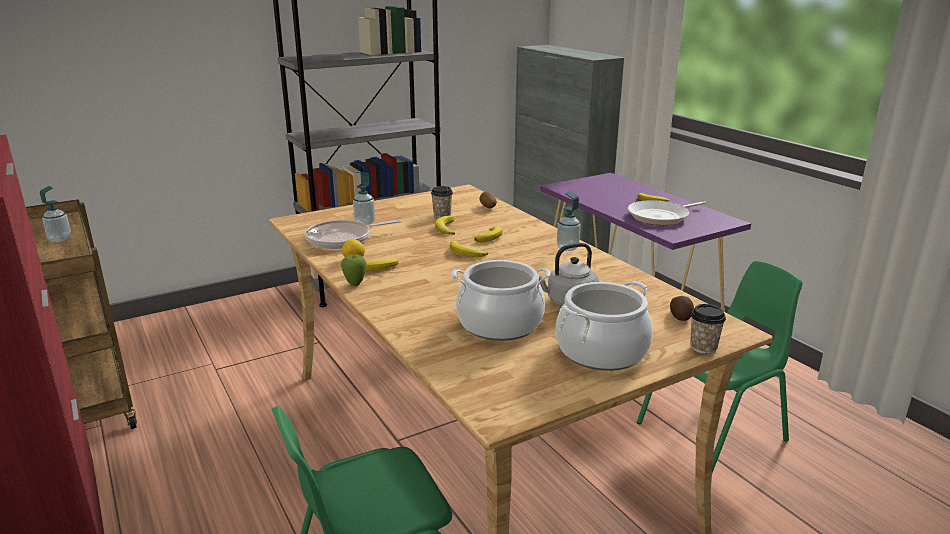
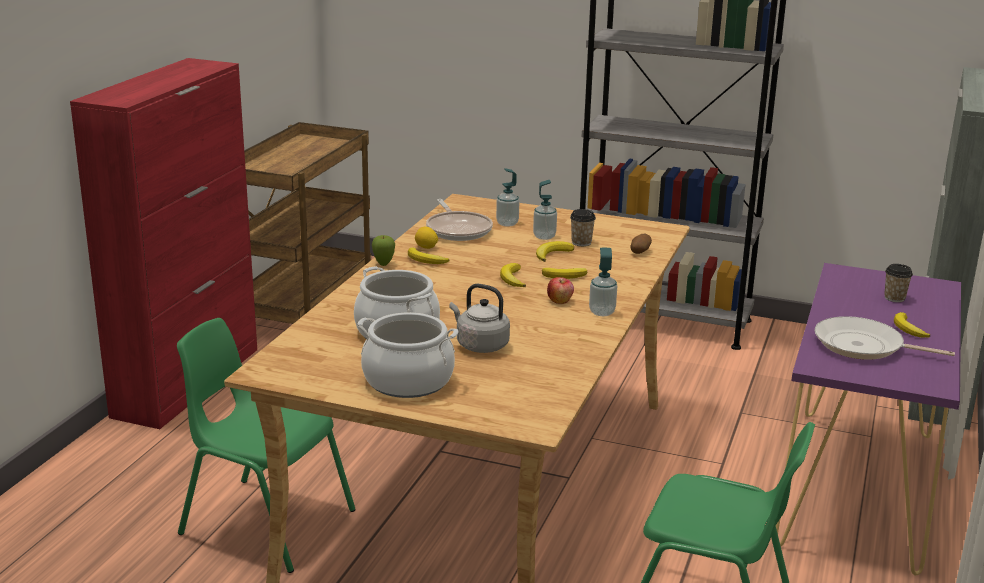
camera: 50 degrees right, 0 degrees up
soap dispenser [40,186,71,242] -> soap dispenser moved to [533,180,557,240]
frying pan [305,220,402,249] -> frying pan turned 135 degrees counterclockwise [426,199,493,241]
potato [670,296,694,321] -> none
cup [690,304,726,354] -> cup moved to [884,264,913,302]
none -> apple [547,277,574,304]

